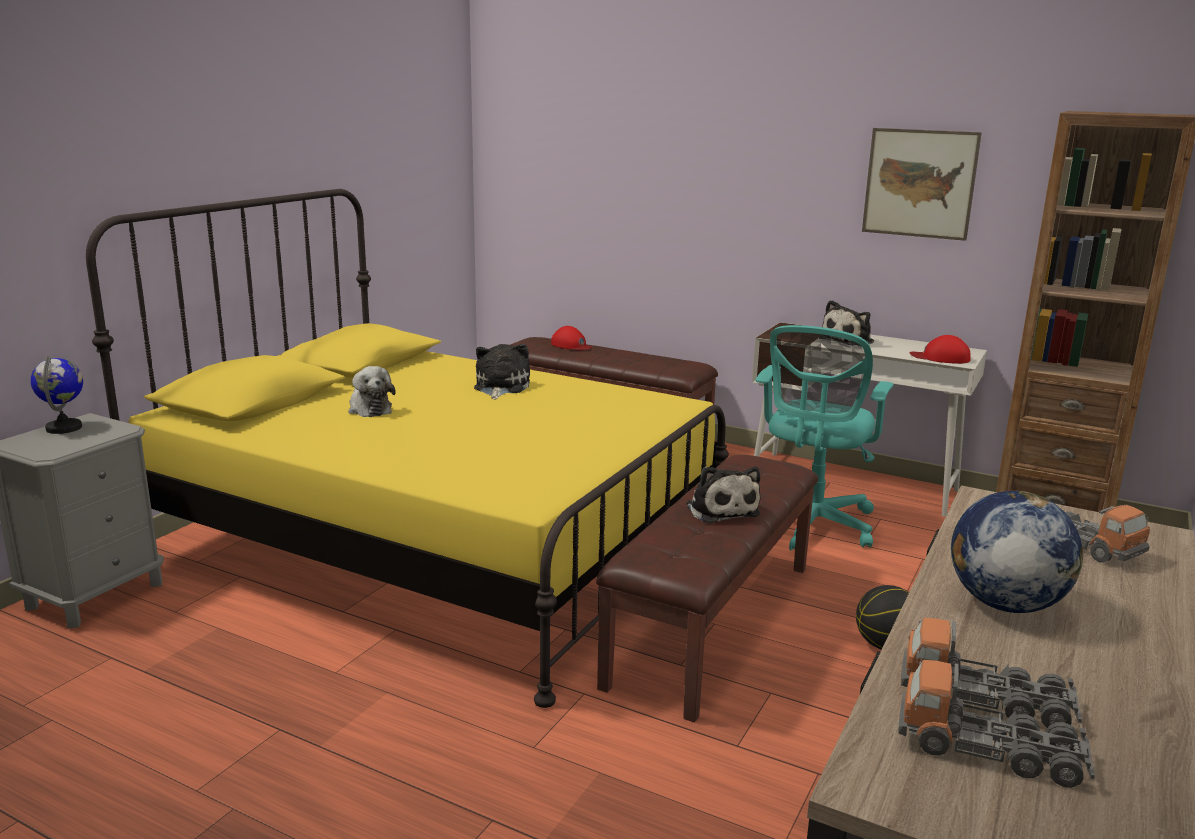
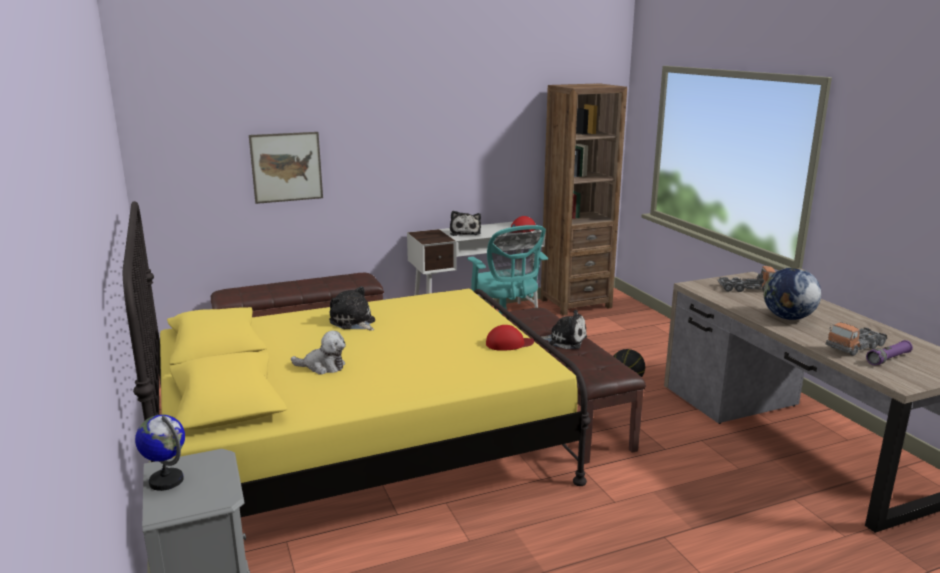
camera: 50 degrees left, 0 degrees up
red cap [551,326,593,350] -> red cap moved to [486,325,535,351]
picture [862,128,982,241] -> picture moved to [249,132,323,204]
toy truck [898,659,1095,788] -> purple flashlight [866,340,913,365]

